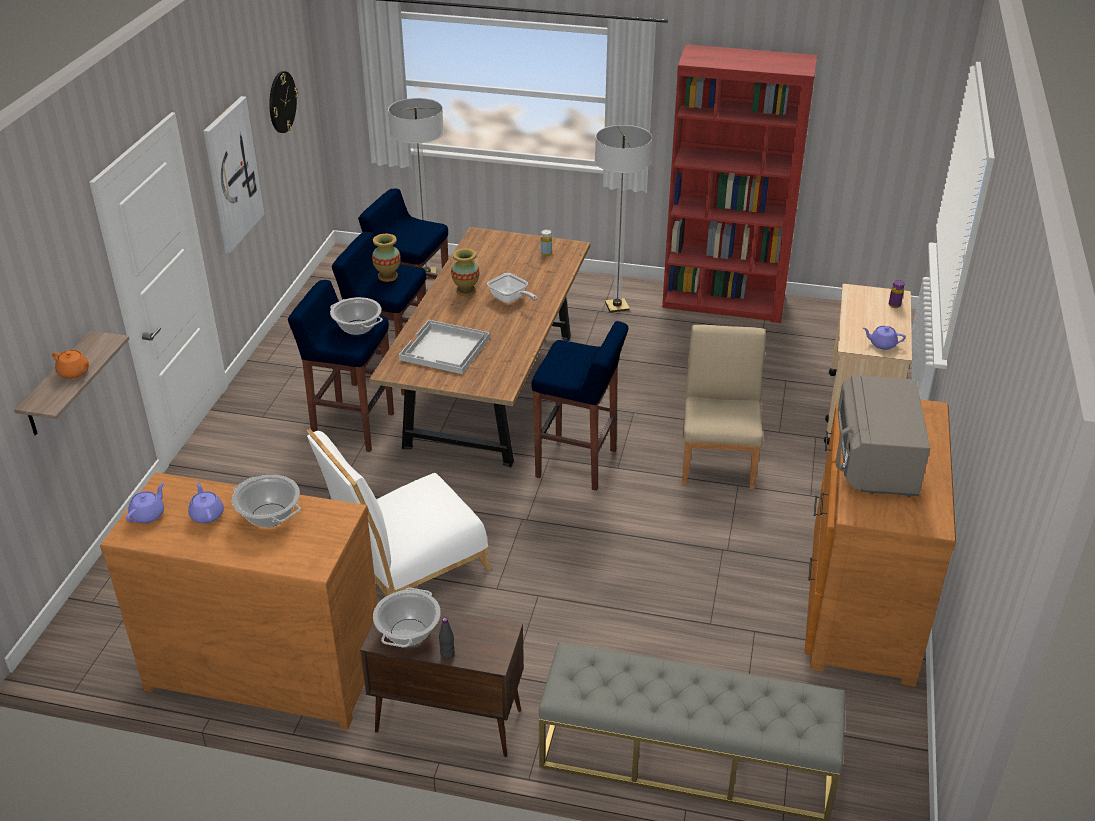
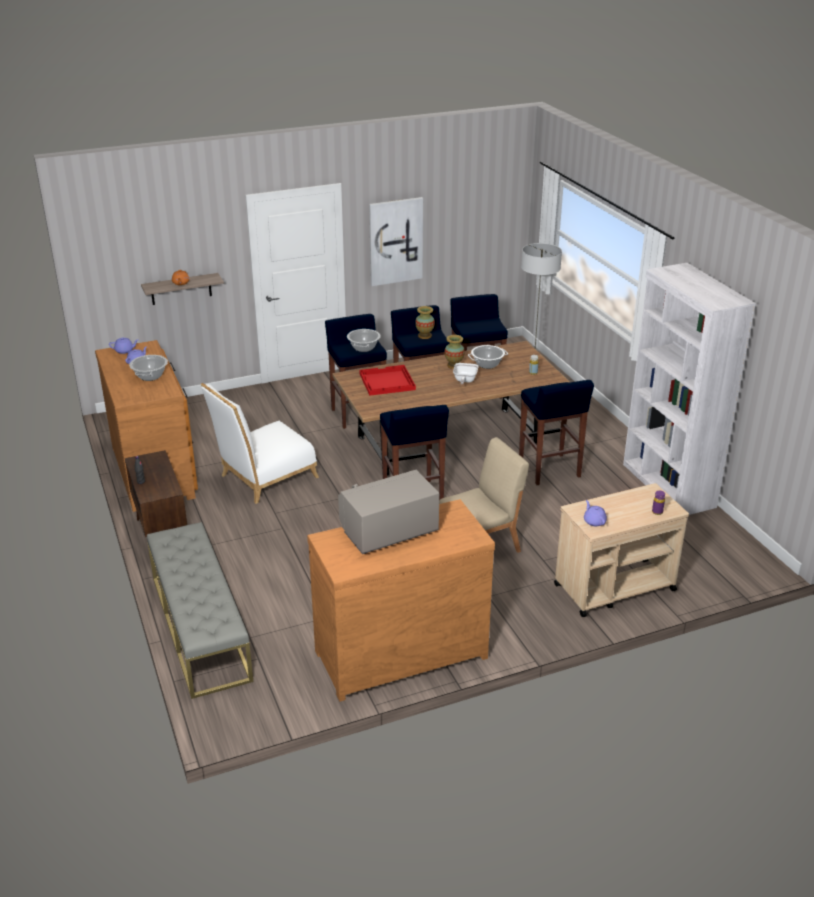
camera: 55 degrees right, 5 degrees down
wall clock [269,71,298,133] -> none
white chair [307,429,492,596] -> white chair turned 60 degrees counterclockwise [201,383,319,504]
cooking pot [373,588,441,648] -> cooking pot moved to [468,345,508,369]
white tray [399,320,490,374] -> red tray [359,365,416,396]
floor lamp [595,125,652,313] -> none
red bookcase [662,44,817,323] -> white bookcase [623,263,756,515]
none -> blue stool [519,380,594,485]

